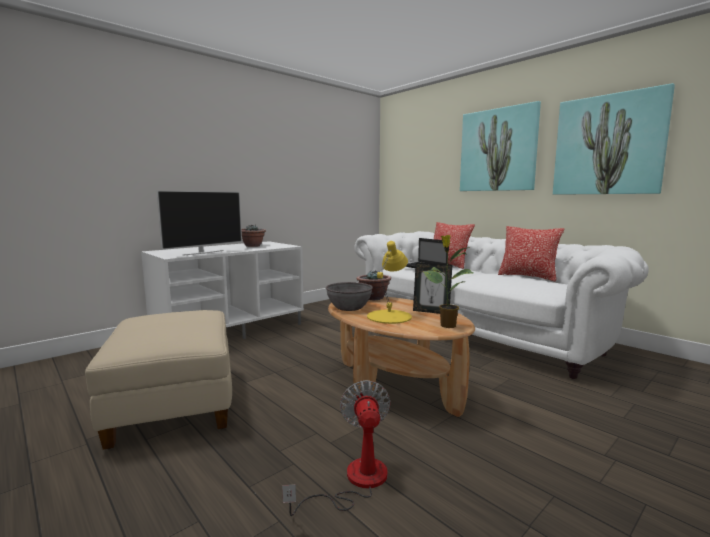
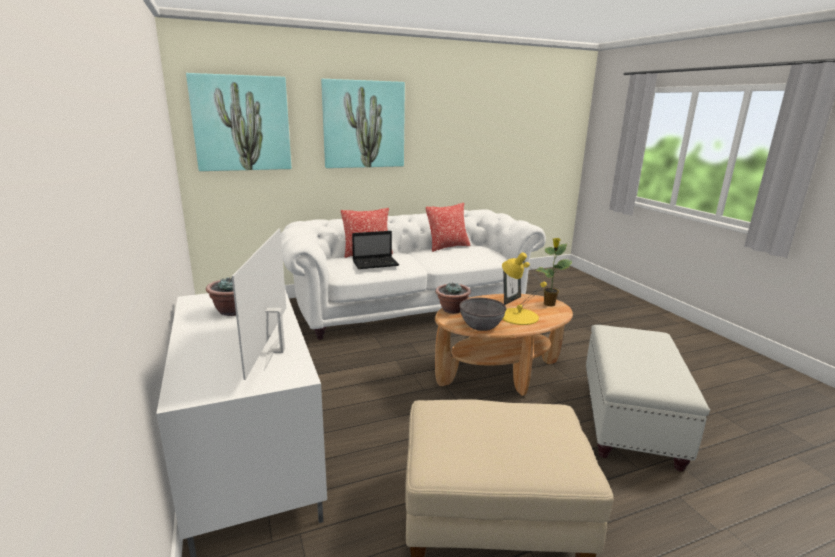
camera: 70 degrees left, 10 degrees up
television [156,190,242,256] -> television turned 150 degrees counterclockwise [232,229,286,380]
fan [282,380,390,516] -> white ottoman [586,325,710,472]
picture [553,83,675,195] -> picture moved to [186,73,291,171]

